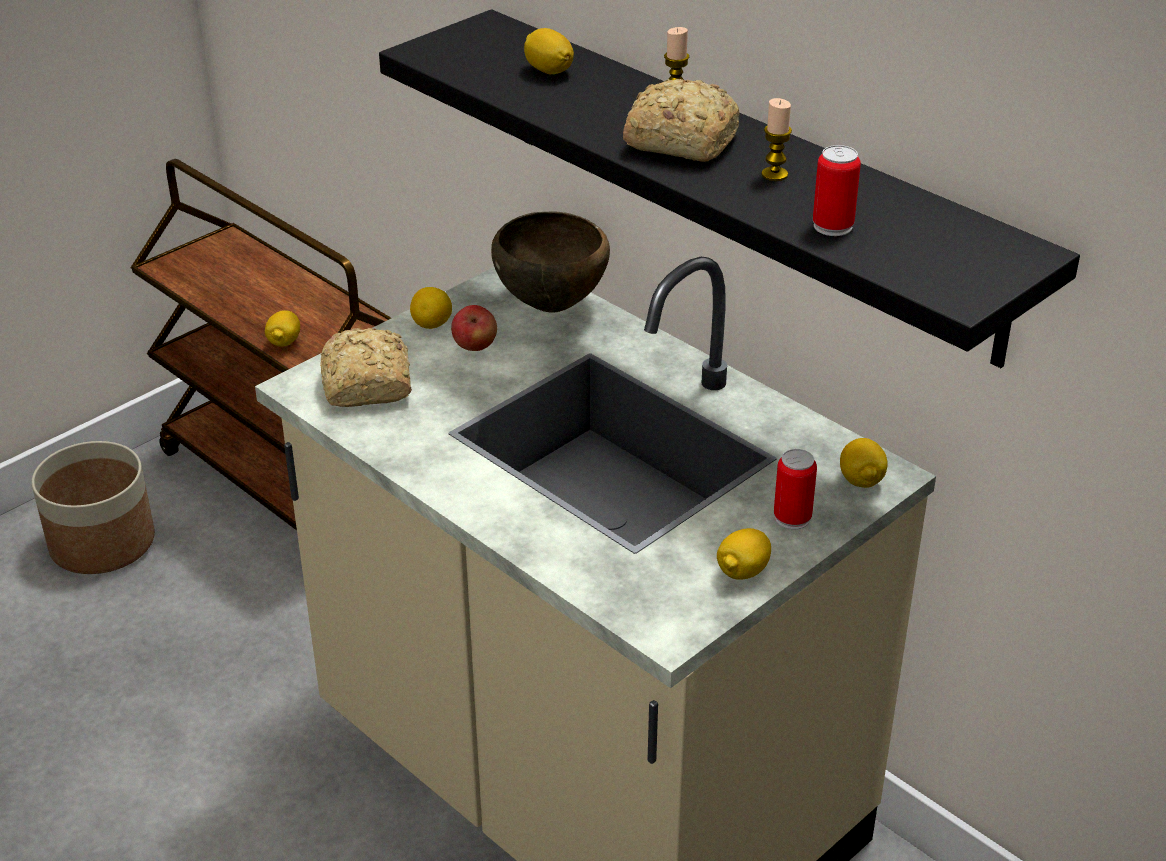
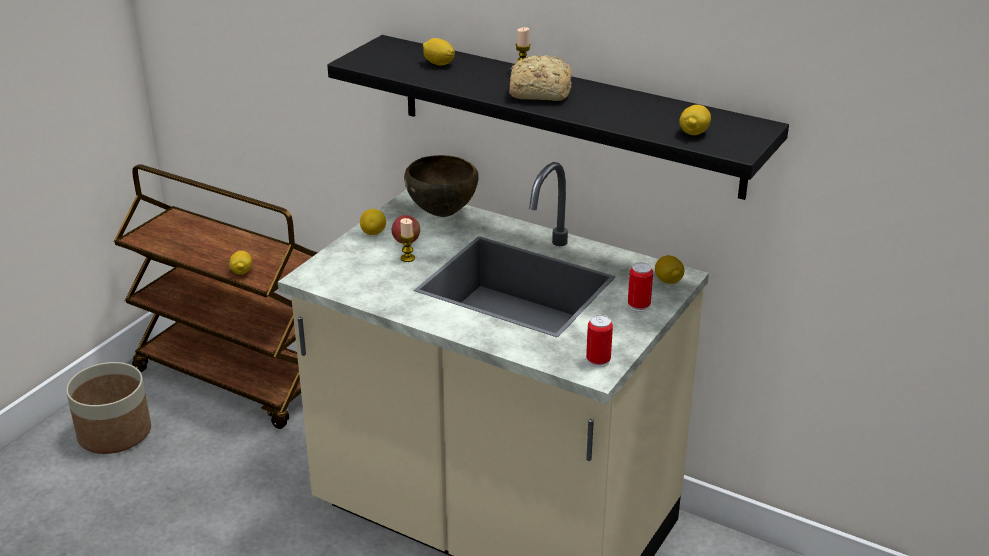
camera: 15 degrees left, 5 degrees down
bread [320,328,412,407] -> none
lemon [717,528,771,580] -> lemon moved to [679,105,711,135]
candle [761,98,792,181] -> candle moved to [399,218,415,262]
can [813,145,861,236] -> can moved to [586,315,613,367]

